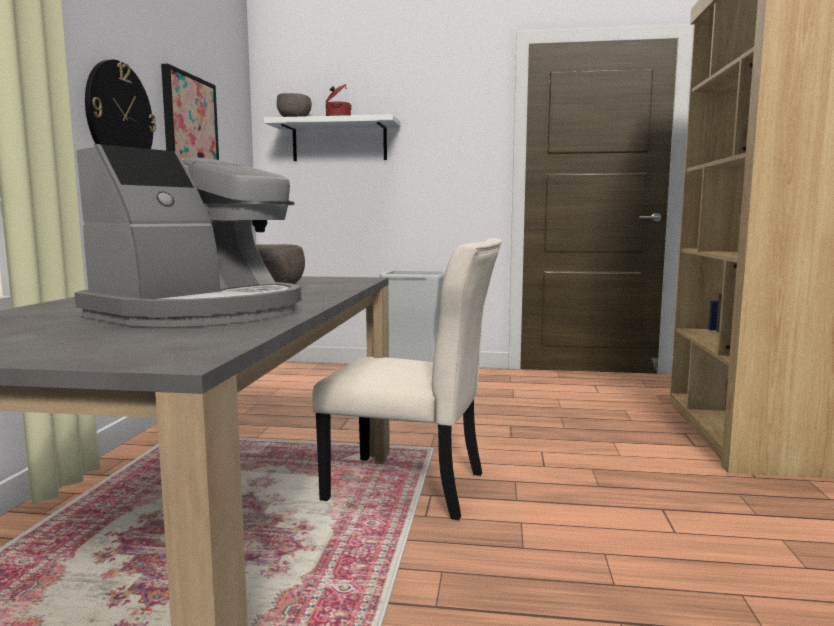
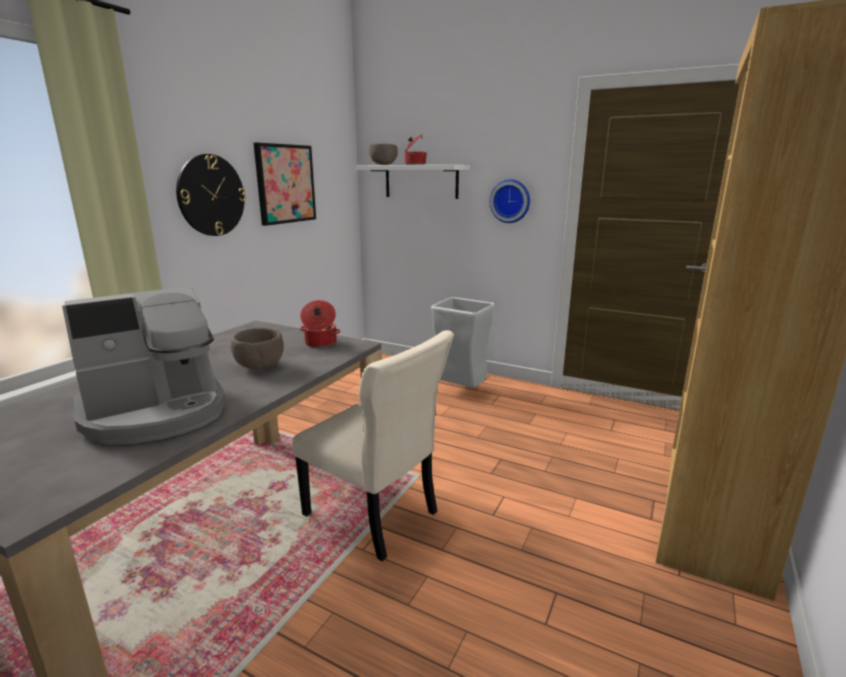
camera: 20 degrees right, 10 degrees up
none -> cooking pot [300,300,341,348]
none -> wall clock [490,179,530,223]

